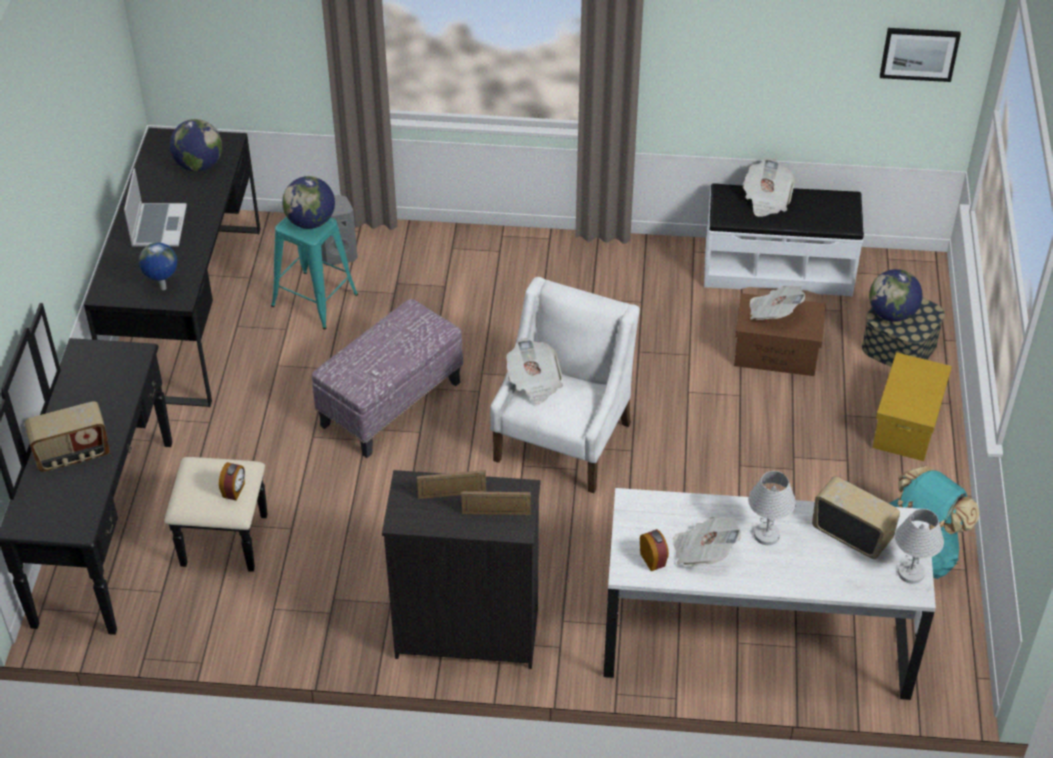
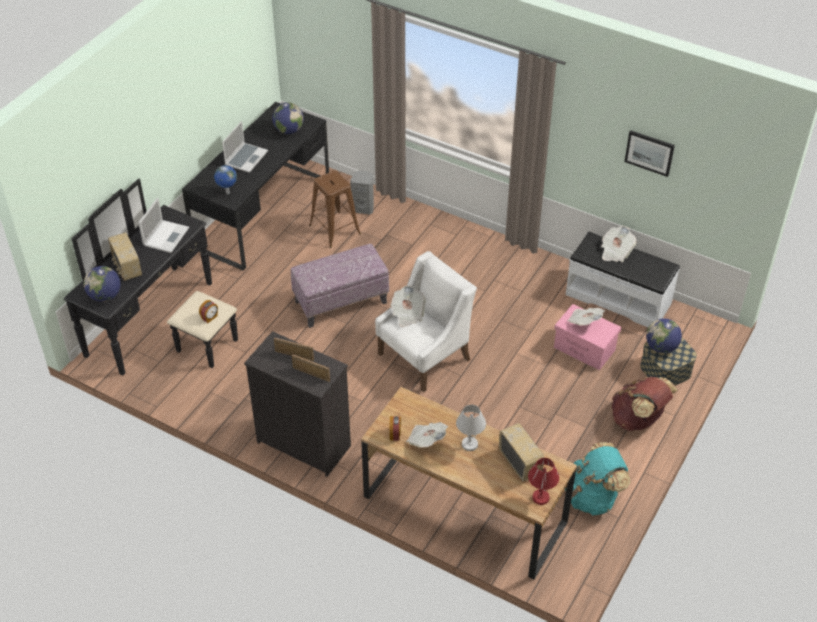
camera: 25 degrees right, 0 degrees up
radio [24,402,110,472] -> radio turned 60 degrees clockwise [108,232,142,281]
turquoise stool [271,216,358,329] -> brown stool [309,170,361,248]
globe [282,176,335,229] -> globe moved to [84,266,121,302]
white desk [603,488,936,700] -> brown desk [361,387,577,579]
brown storage box [734,293,826,376] -> pink storage box [554,304,621,370]
yellow storage box [872,352,952,461] -> brown backpack [612,377,678,431]
picture [880,28,961,82] -> picture moved to [624,130,675,177]
white table lamp [895,509,944,584] -> red table lamp [528,458,559,505]
none -> laptop [138,198,189,253]

